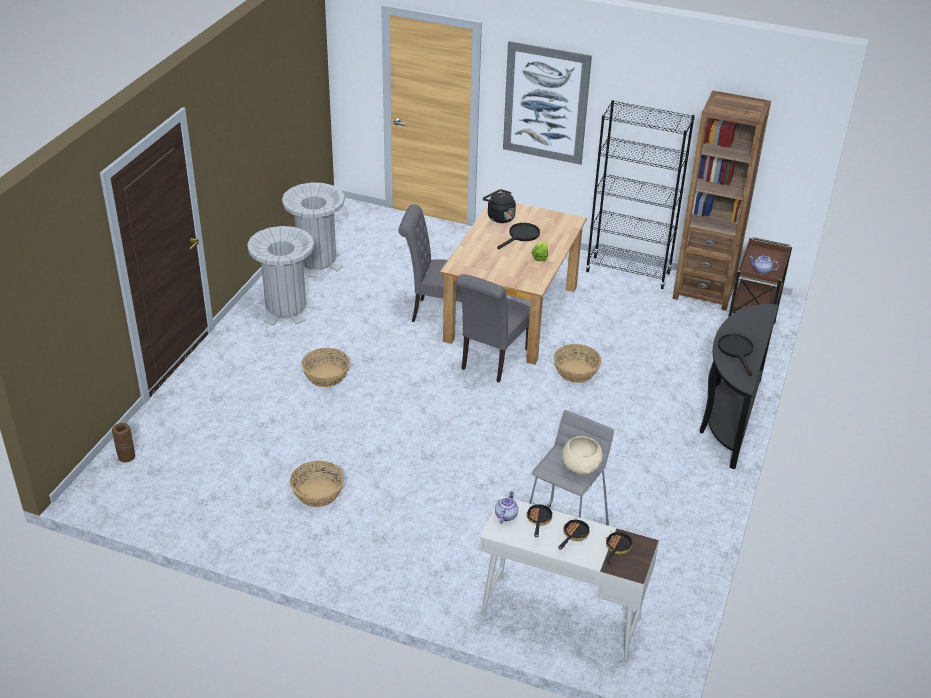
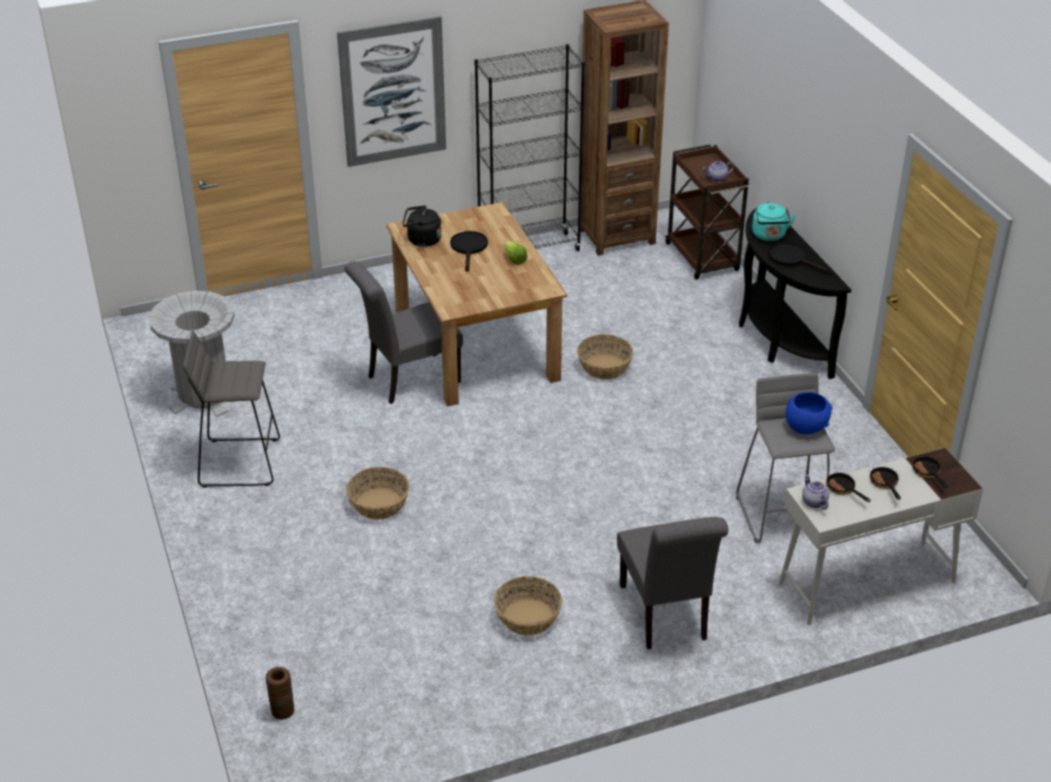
camera: 40 degrees left, 0 degrees up
grey trash can [247,226,314,325] -> grey stool [183,330,280,488]
grey chair [456,274,530,383] -> grey chair moved to [617,517,728,650]
beige bowl [562,436,603,474] -> blue bowl [786,392,833,434]
none -> turquoise kettle [752,203,796,241]

